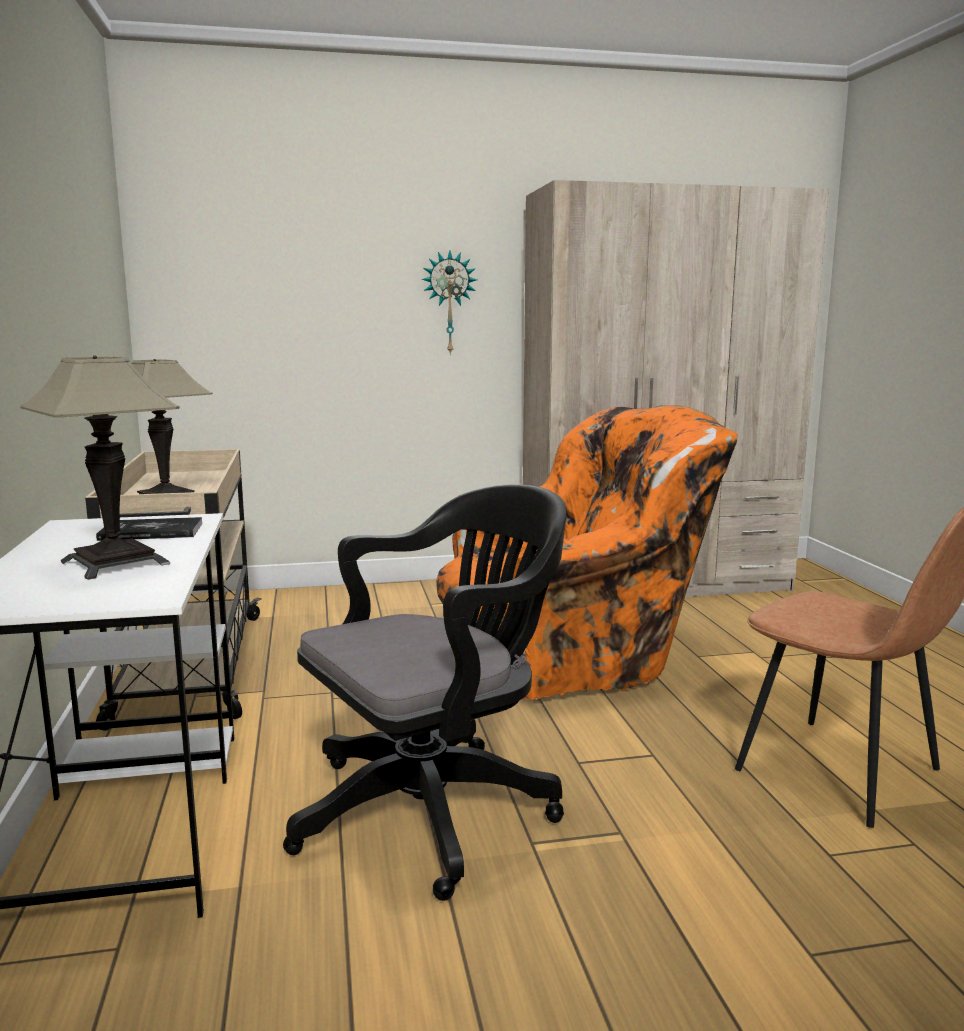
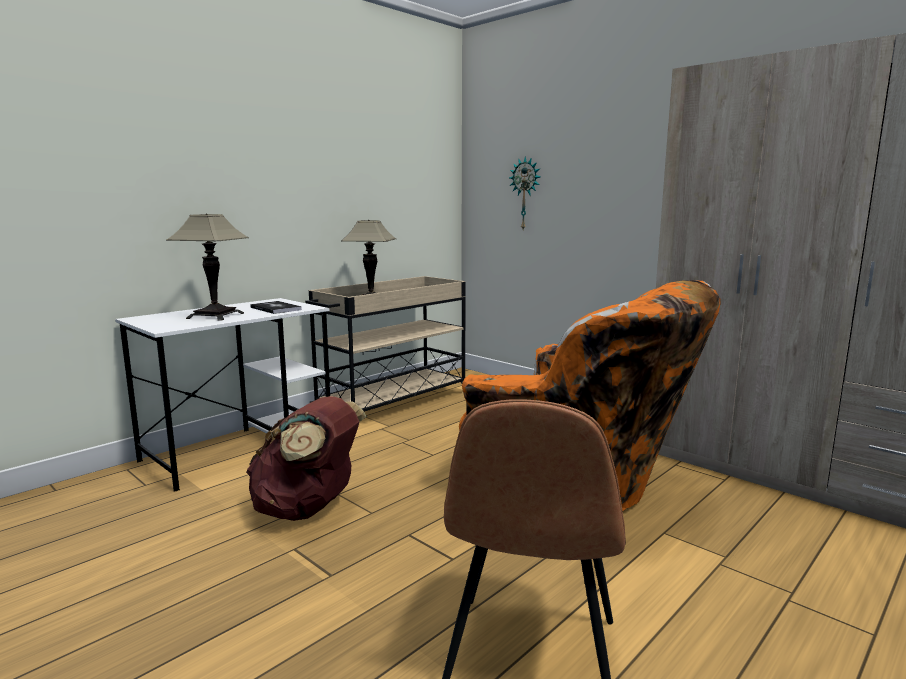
camera: 55 degrees right, 0 degrees up
black office chair [283,484,567,901] -> brown backpack [246,396,367,521]
wall clock [422,250,477,355] -> wall clock moved to [509,157,540,229]

